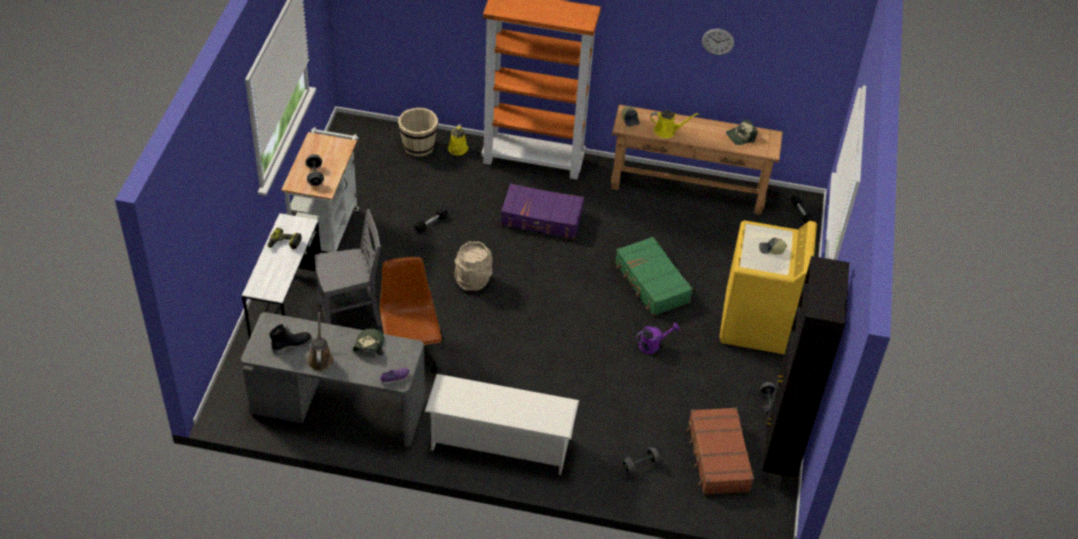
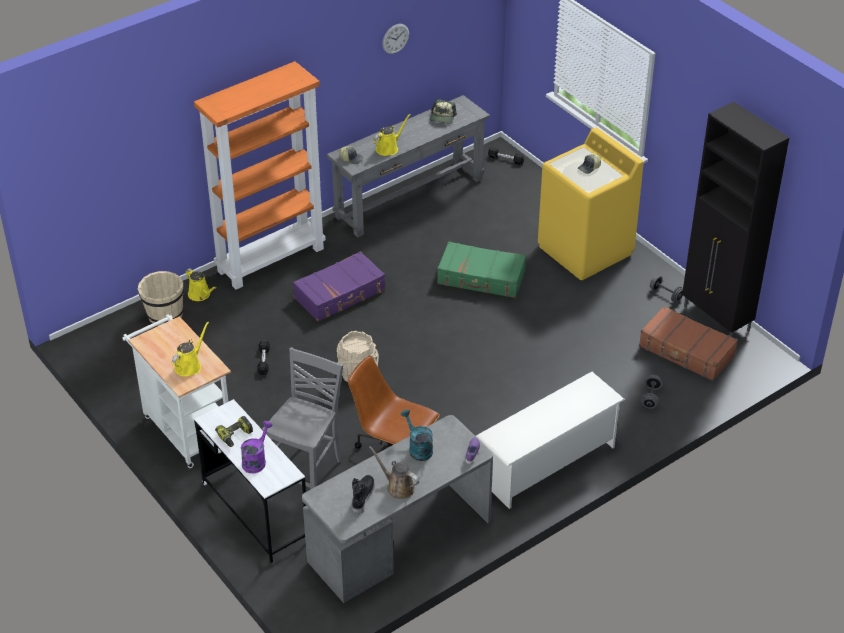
camera: 45 degrees left, 5 degrees down
grey dumbbell [305,154,324,186] -> yellow watering can [172,322,209,377]
cap [353,329,384,355] -> turquoise watering can [401,409,433,461]
brown console table [611,105,783,215] -> grey console table [326,95,490,237]
purple watering can [636,322,679,354] -> purple watering can moved to [241,421,273,473]

